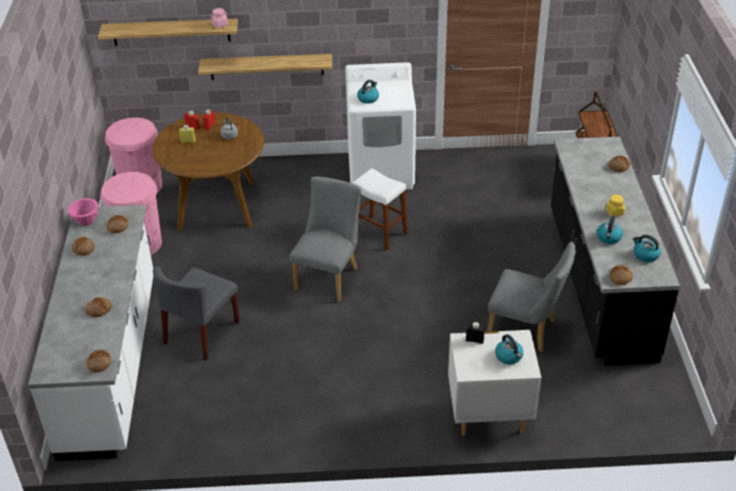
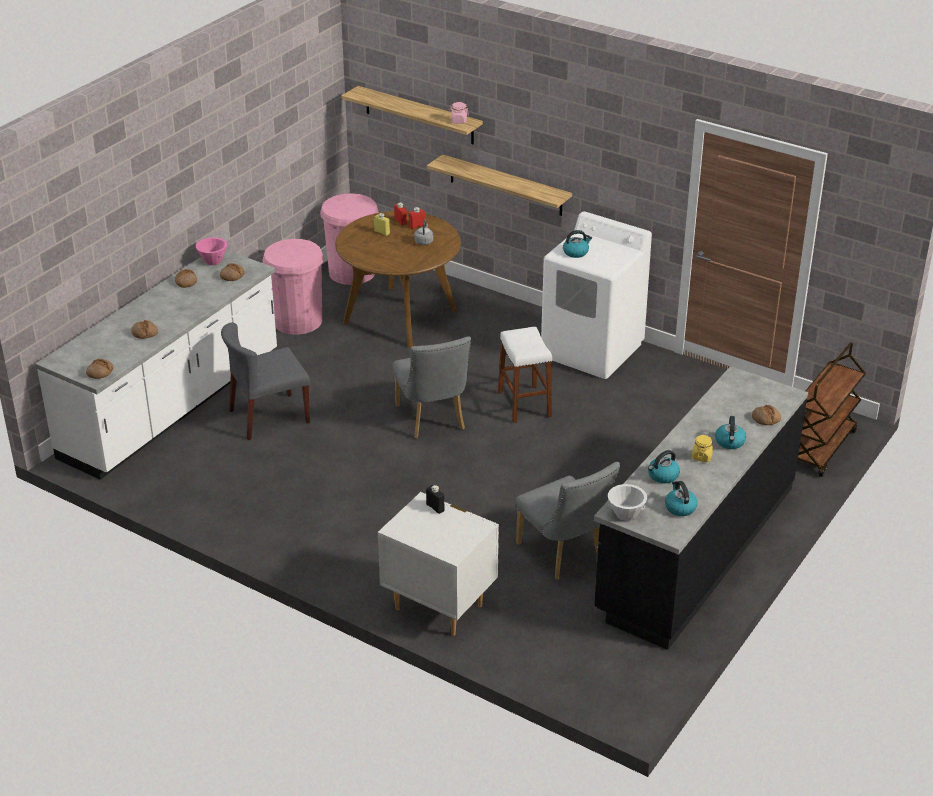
camera: 35 degrees right, 5 degrees down
grey chair [290,177,361,302] -> grey chair turned 105 degrees clockwise [392,336,471,439]
kettle [495,334,523,365] -> kettle moved to [715,416,746,449]
bread [610,265,633,285] -> white bowl [608,484,647,521]

